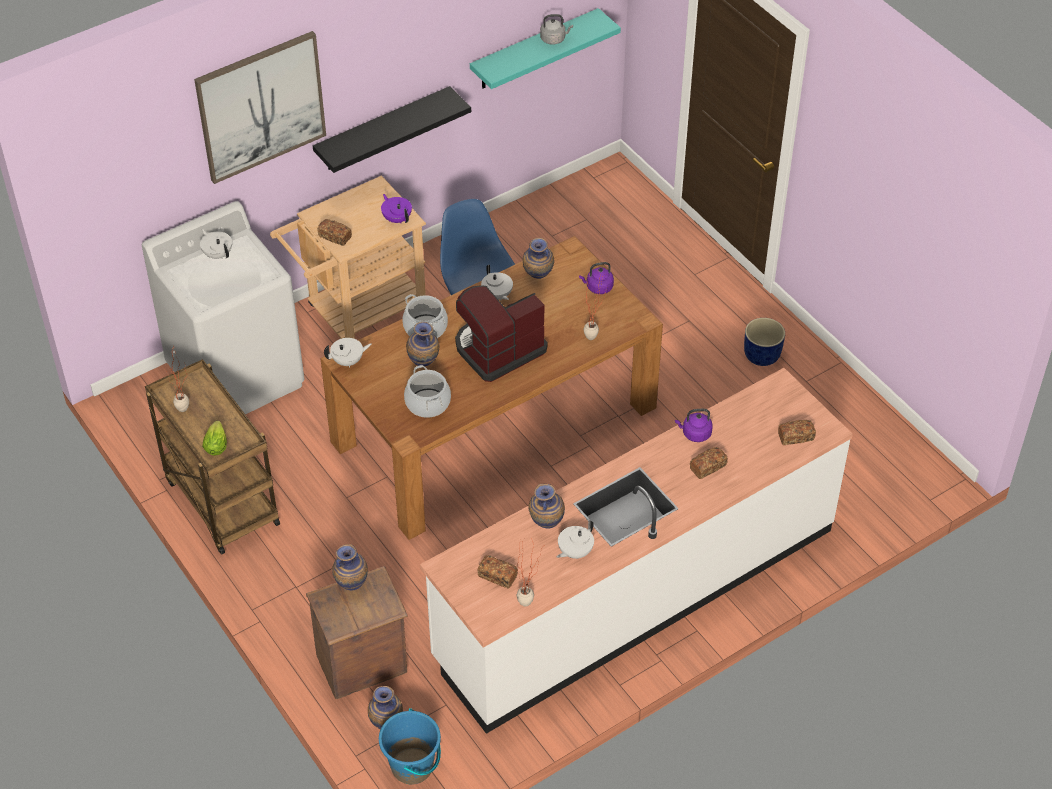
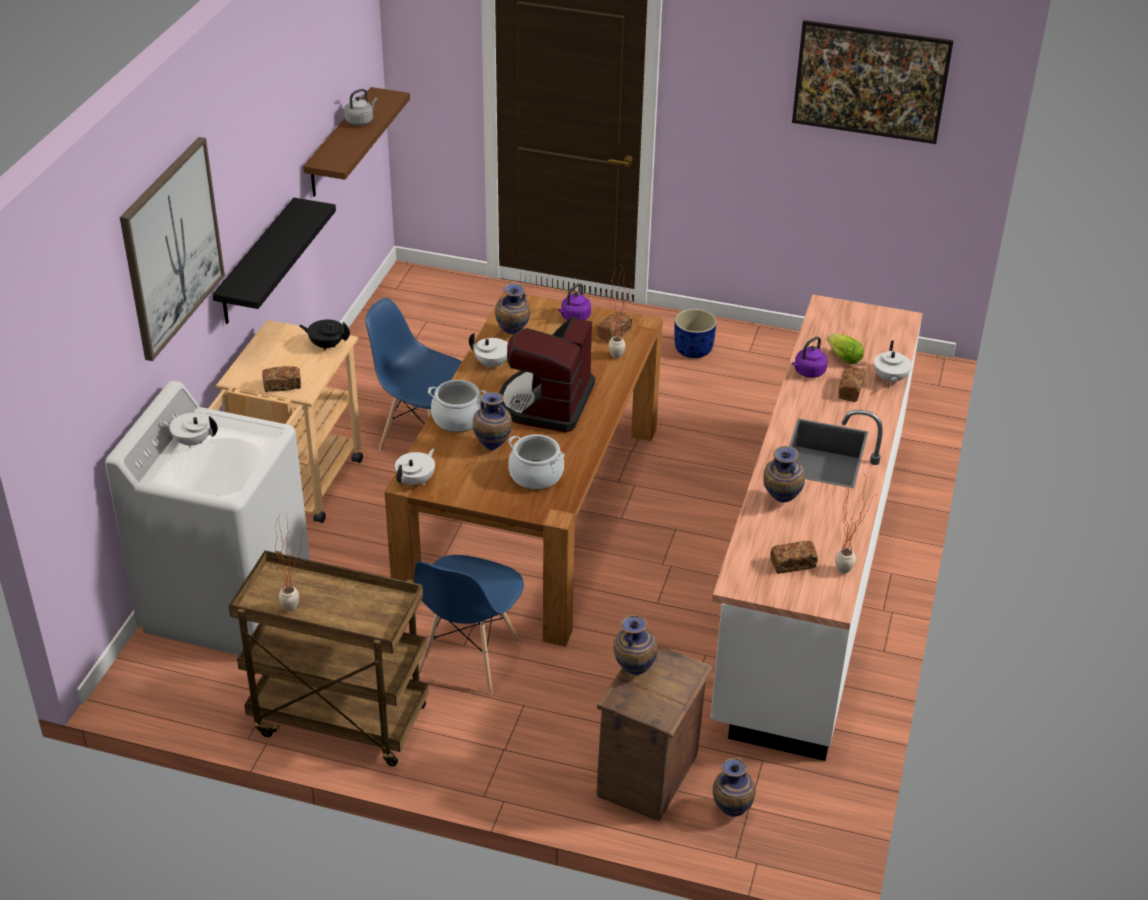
camera: 40 degrees left, 10 degrees down
lettuce [202,421,227,456] -> lettuce moved to [827,334,864,364]
blue bucket [379,708,441,784] -> none
purple teapot [381,194,412,223] -> black teapot [299,320,350,350]
turquoise shelf [470,8,621,89] -> brown shelf [303,87,410,197]
white teapot [557,520,594,559] -> white teapot moved to [874,340,912,385]
bread [778,420,816,445] -> bread moved to [597,312,632,342]
none -> blue chair [414,555,524,695]
none -> picture [792,20,954,144]

